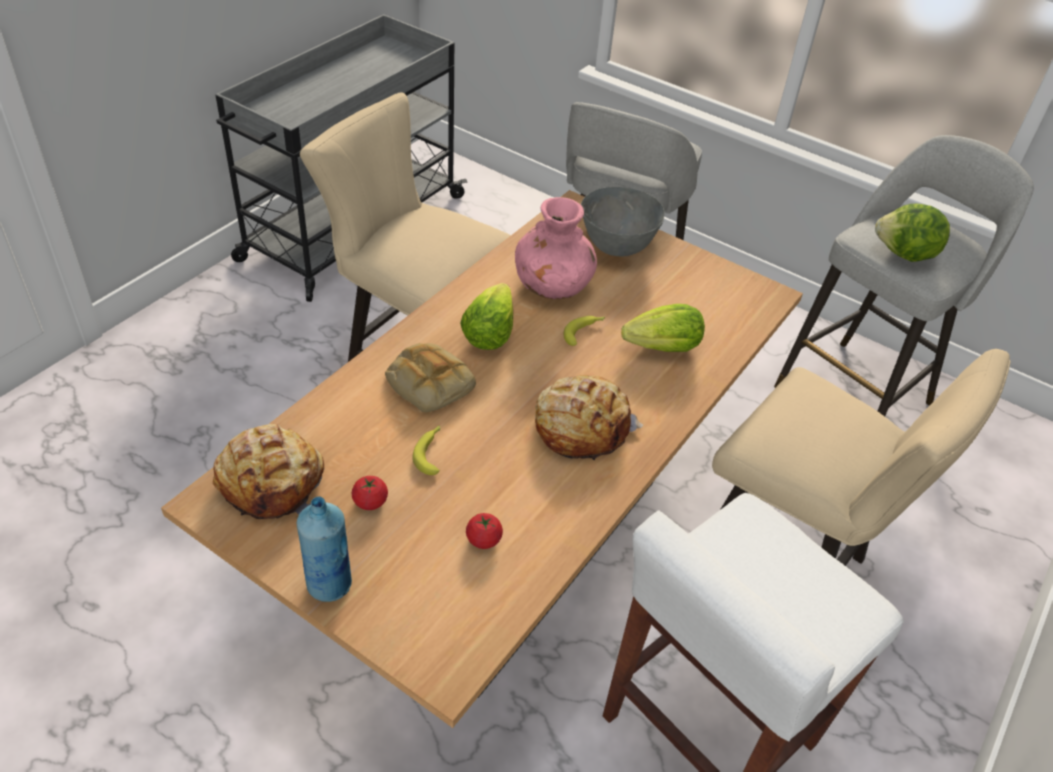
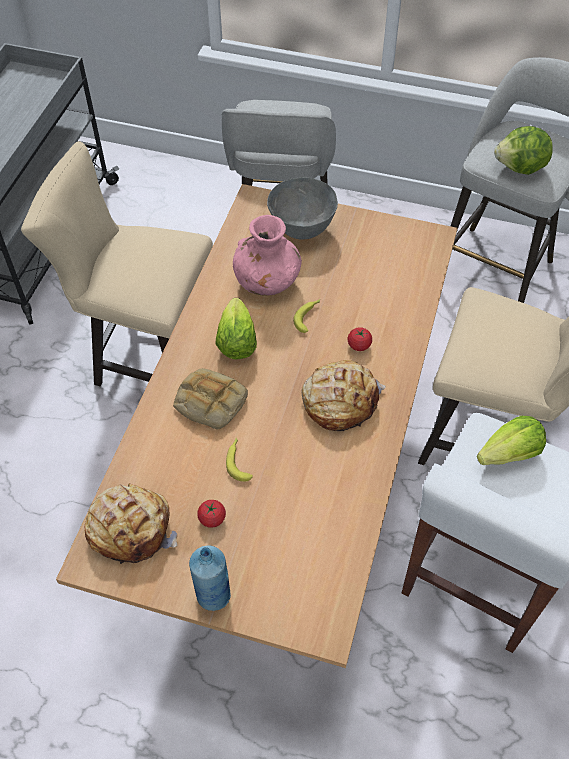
camera: 15 degrees left, 10 degrees up
tomato [466,513,503,549] -> tomato moved to [348,327,372,351]
lettuce [621,304,705,352] -> lettuce moved to [477,416,546,465]

